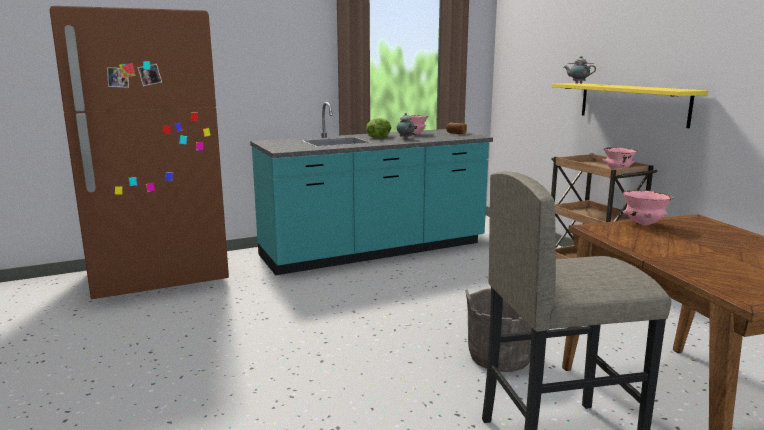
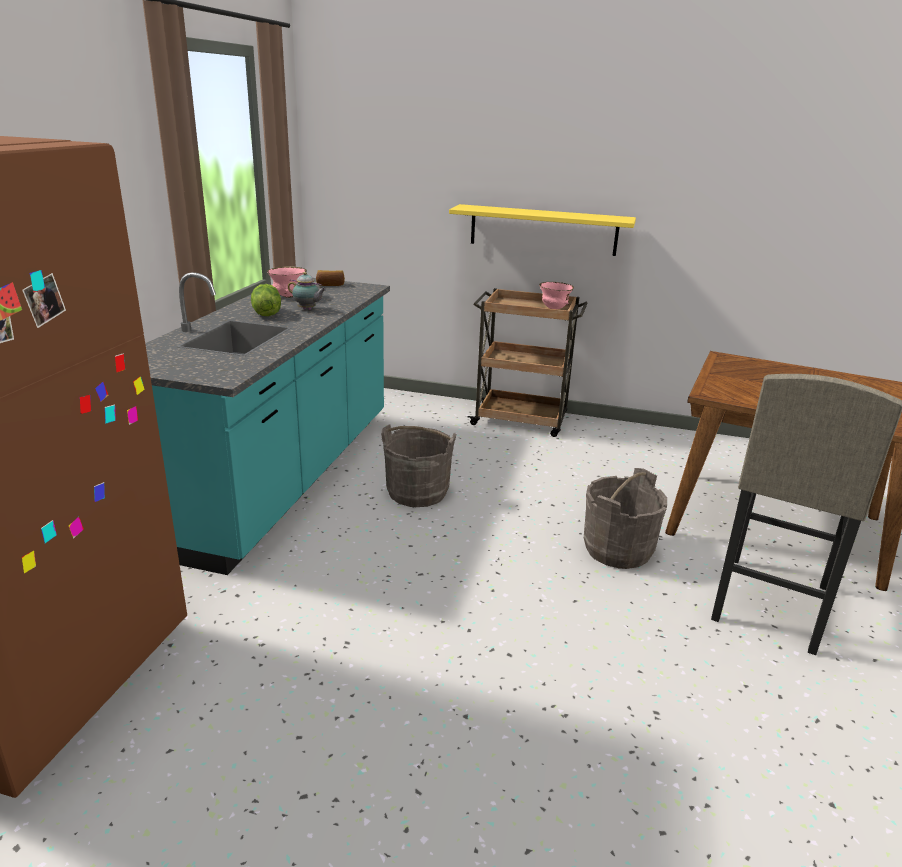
camera: 50 degrees left, 10 degrees up
teapot [564,56,596,84] -> none
pink bowl [623,190,674,226] -> none
none -> grey bucket [381,425,456,507]

